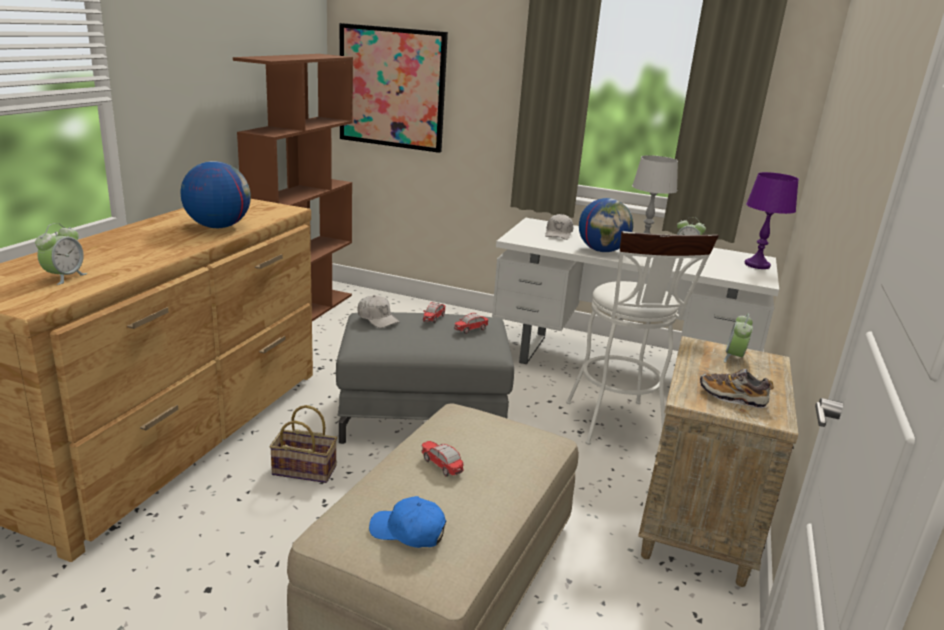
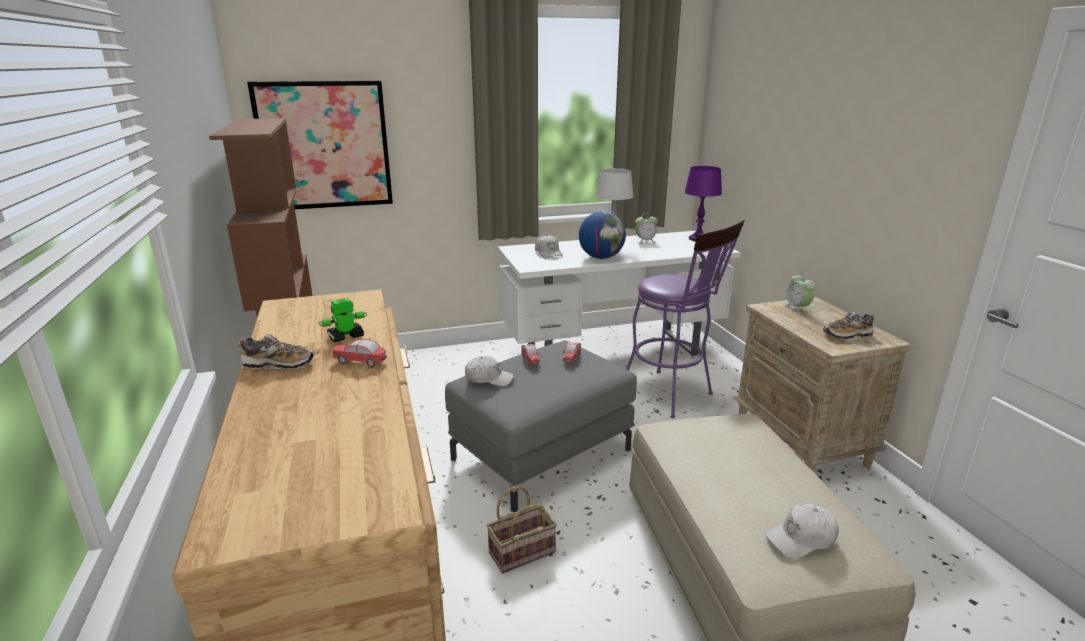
camera: 35 degrees left, 0 degrees up
alarm clock [35,223,87,285] -> none
globe [181,161,251,228] -> toy robot [318,298,367,342]
blue cap [369,496,446,548] -> white cap [765,504,839,558]
toy car [421,441,464,477] -> toy car moved to [331,339,387,368]
white stool [566,231,719,445] -> purple stool [626,220,745,418]
none -> shoe [238,334,314,369]

